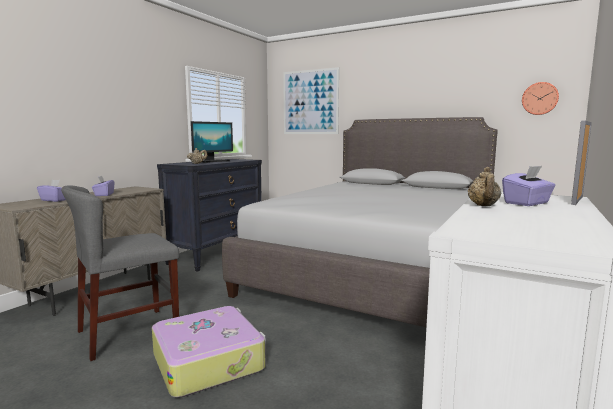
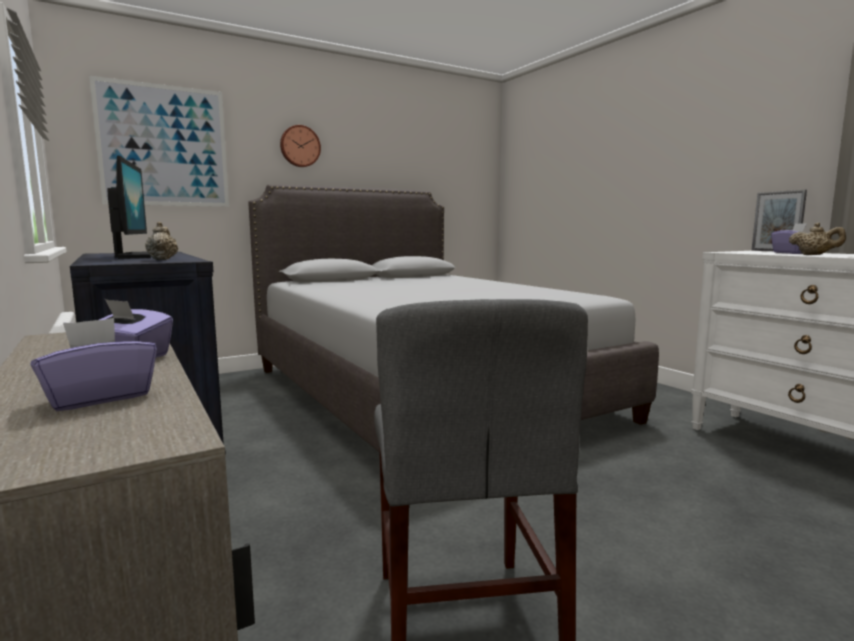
camera: 60 degrees left, 0 degrees up
suitcase [152,306,266,397] -> none
wall clock [522,82,559,115] -> wall clock moved to [280,125,321,167]

